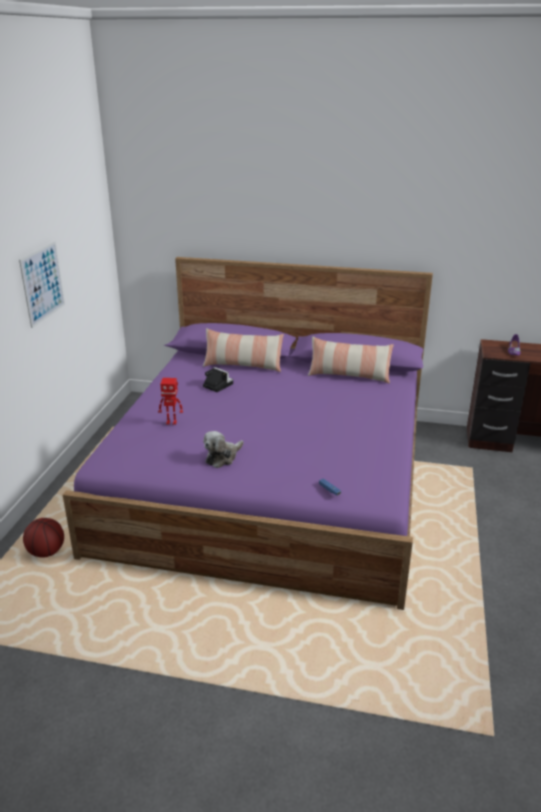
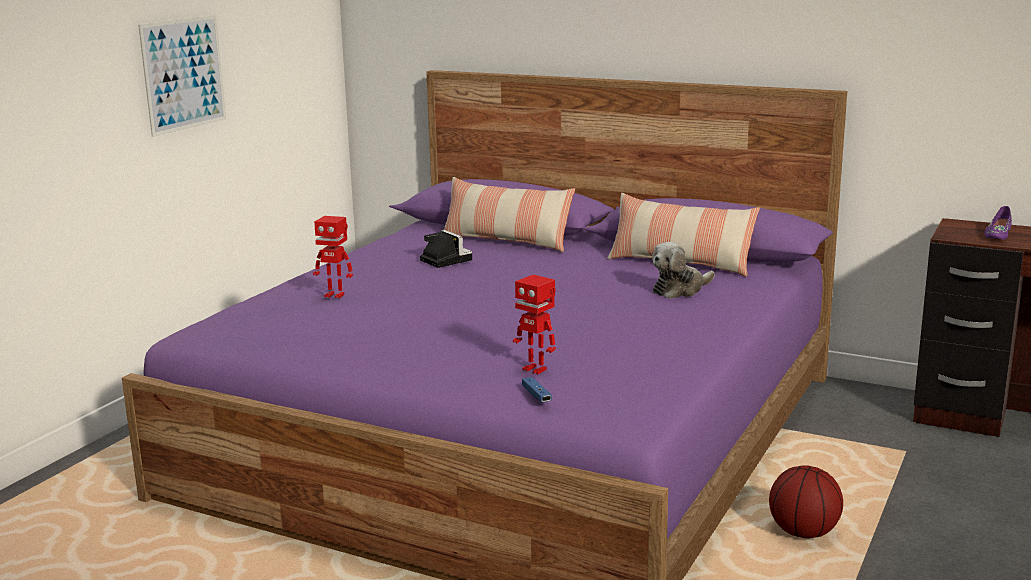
camera: 15 degrees right, 10 degrees down
basketball [23,518,64,558] -> basketball moved to [769,465,843,538]
plush toy [203,431,243,468] -> plush toy moved to [652,242,715,299]
none -> toy robot [513,275,556,375]

